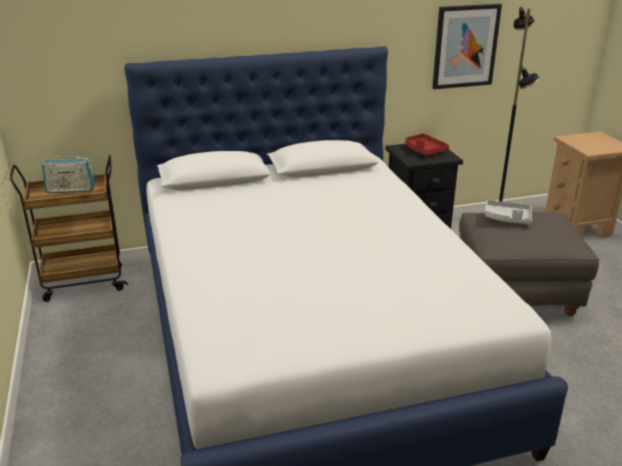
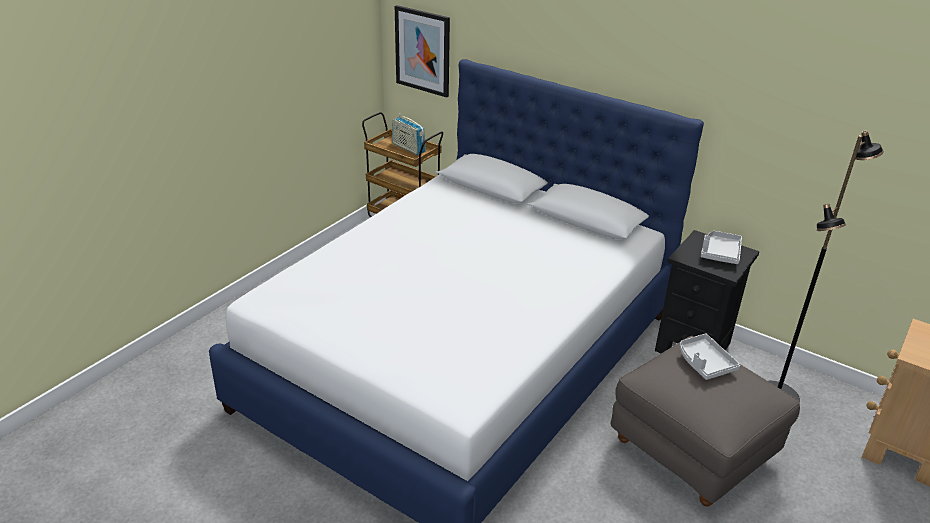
camera: 50 degrees right, 5 degrees up
red tray [405,134,449,155] -> grey tray [701,231,742,264]
picture [432,4,502,89] -> picture moved to [395,5,450,98]

